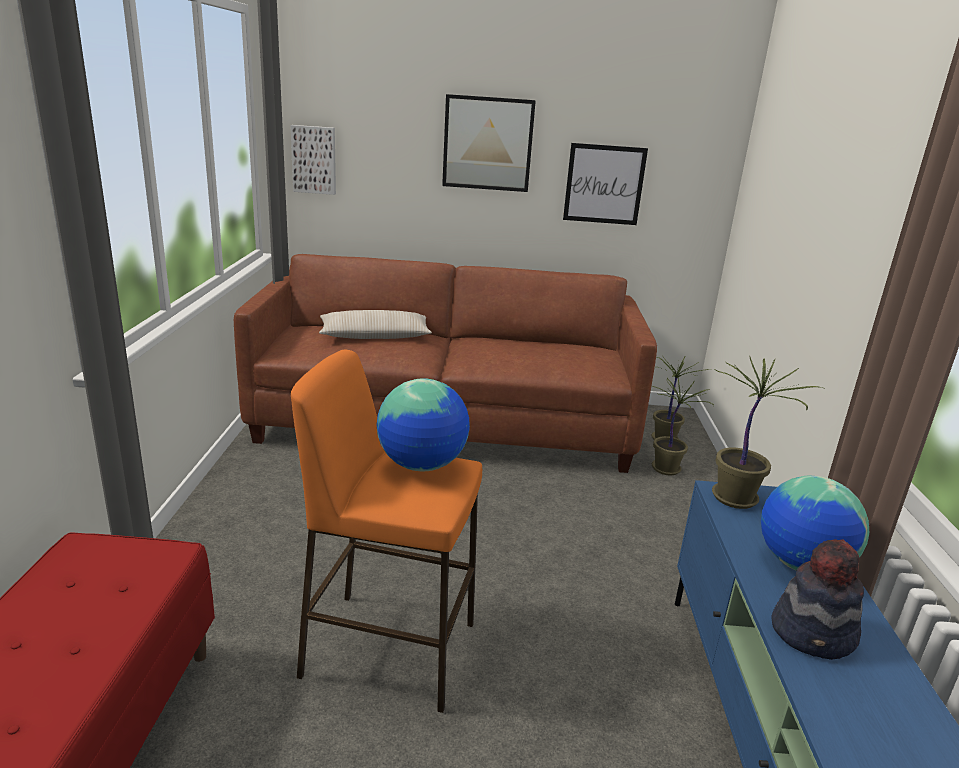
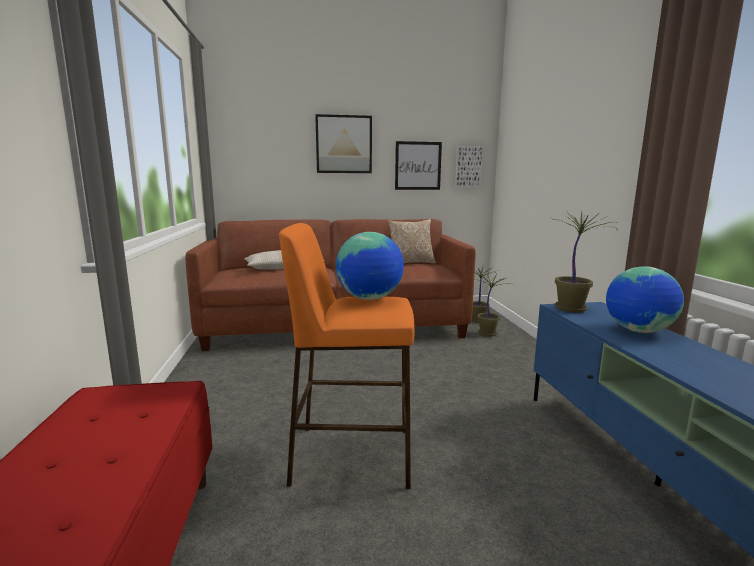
camera: 10 degrees left, 10 degrees down
picture [290,125,336,195] -> picture moved to [455,146,483,187]
hat [772,539,864,660] -> none
none -> pillow [388,219,436,264]

